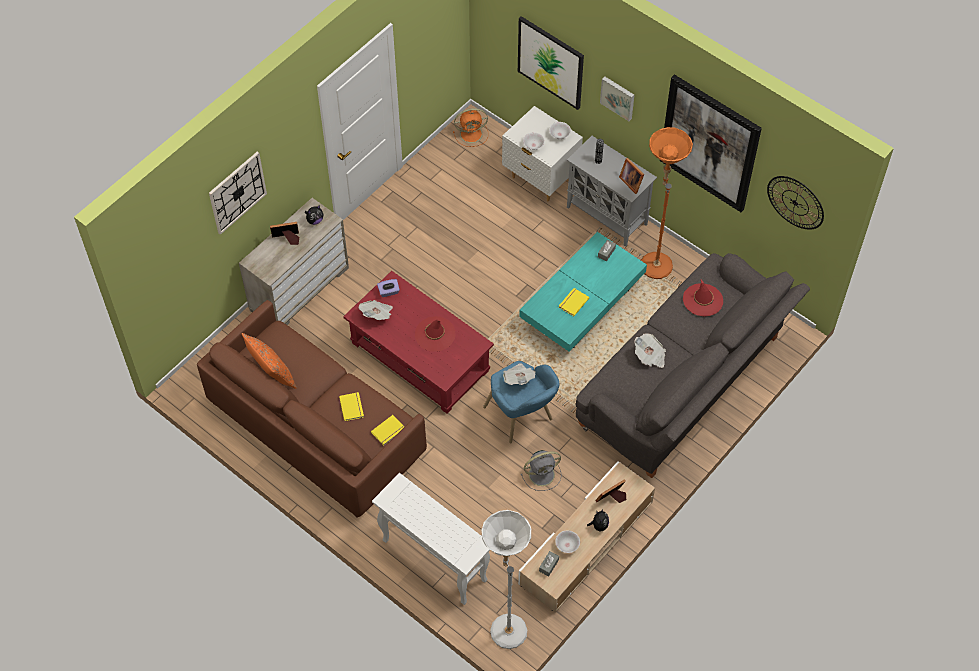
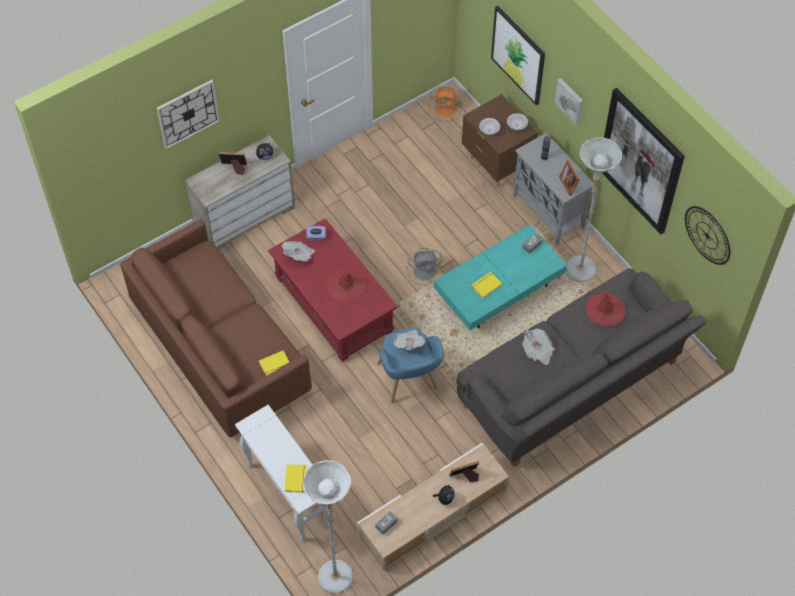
camera: 15 degrees right, 0 degrees up
orange pillow [242,333,297,389] -> none
yellow book [339,392,364,421] -> yellow book moved to [285,464,307,493]
white nightstand [502,106,583,202] -> brown nightstand [462,94,538,187]
grey fan [520,450,561,491] -> grey fan moved to [406,248,442,285]
white bowl [555,530,580,553] -> none
orange floor lamp [641,127,693,279] -> grey floor lamp [566,137,622,282]

